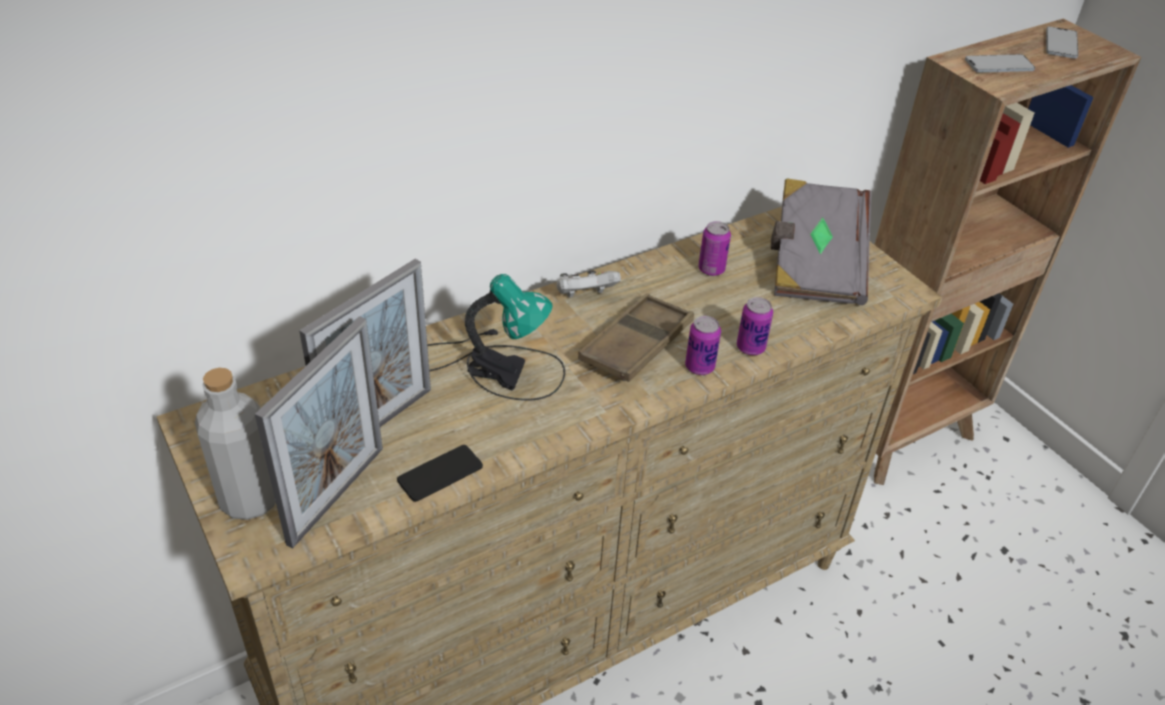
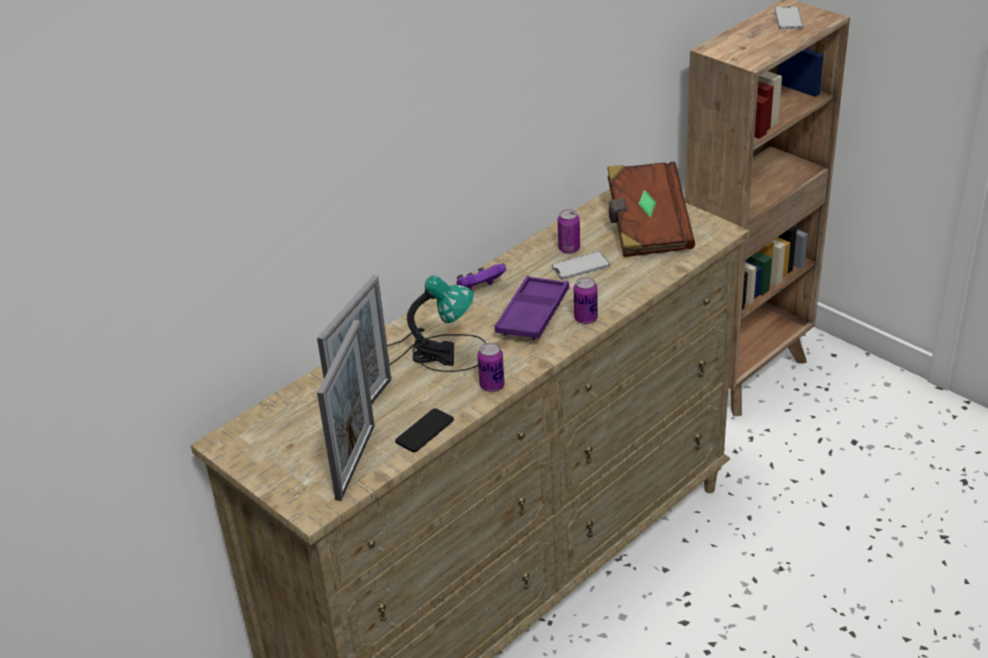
camera: 10 degrees left, 5 degrees down
grey bottle [195,368,276,520] -> none
white game controller [557,271,621,298] -> purple game controller [457,264,506,290]
brown tray [578,293,694,382] -> purple tray [495,276,569,340]
can [737,297,773,355] -> can moved to [478,343,505,392]
grey book [771,179,872,305] -> brown book [607,162,695,257]
phone [965,54,1035,73] -> phone moved to [552,251,610,279]

